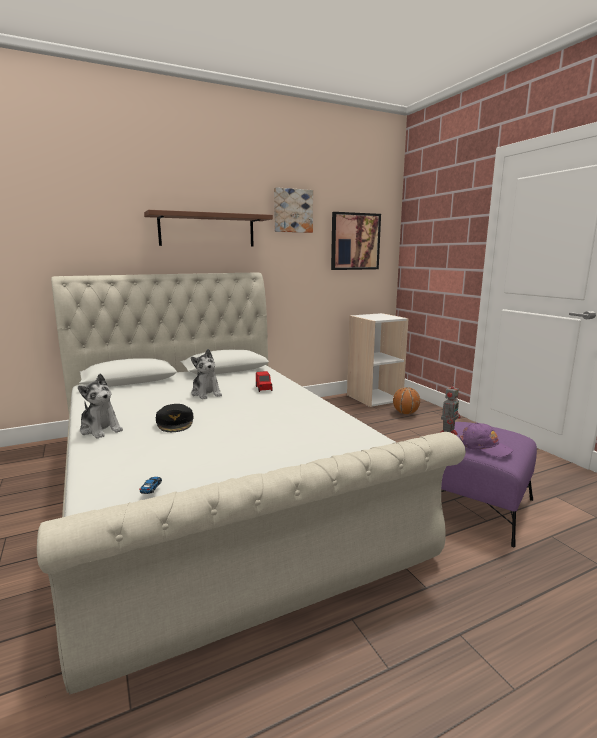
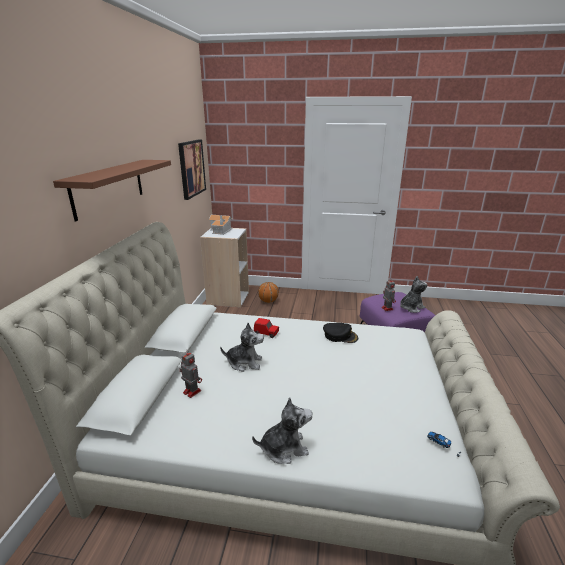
camera: 55 degrees left, 10 degrees up
black cap [156,404,194,432] -> black cap moved to [323,323,358,343]
picture [274,187,313,233] -> none
purple cap [459,423,514,457] -> plush toy [400,276,427,313]
none -> toy robot [179,349,202,398]
none -> toy house [209,215,233,235]

